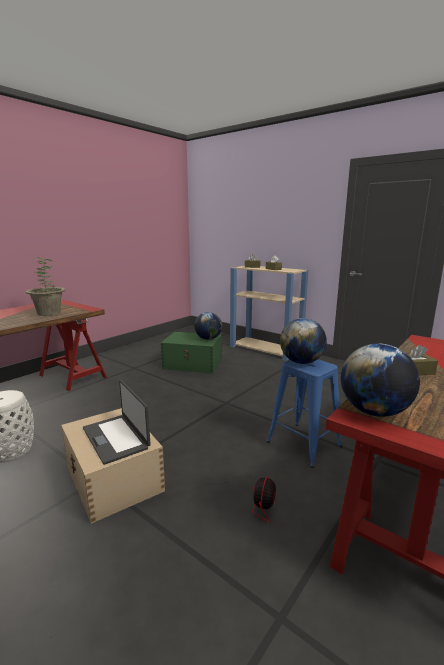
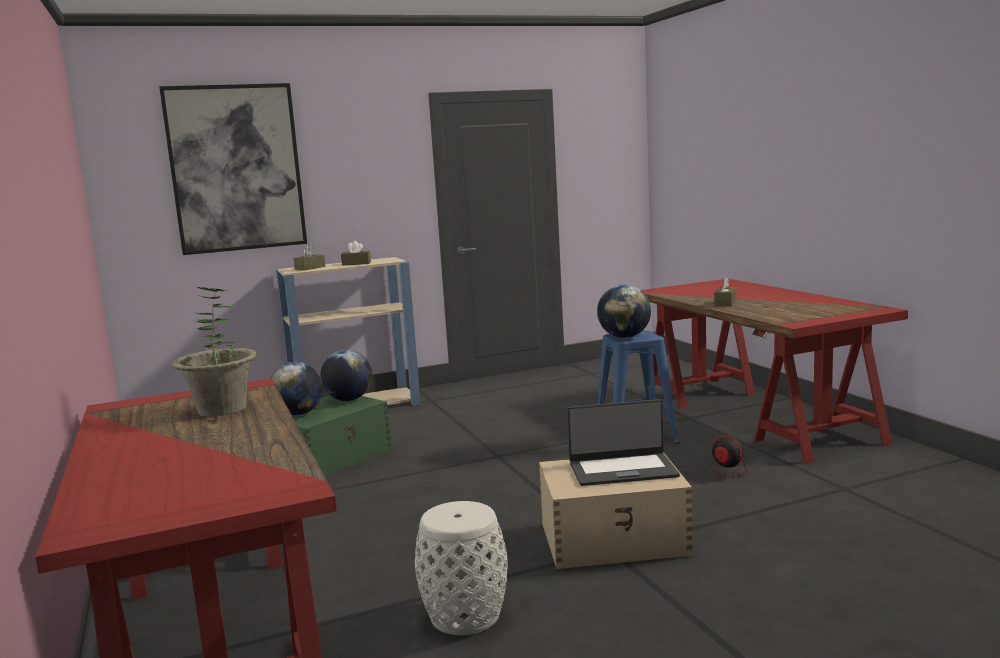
camera: 60 degrees left, 5 degrees down
globe [341,343,420,417] -> globe moved to [271,362,323,416]
none -> picture [159,83,307,255]

